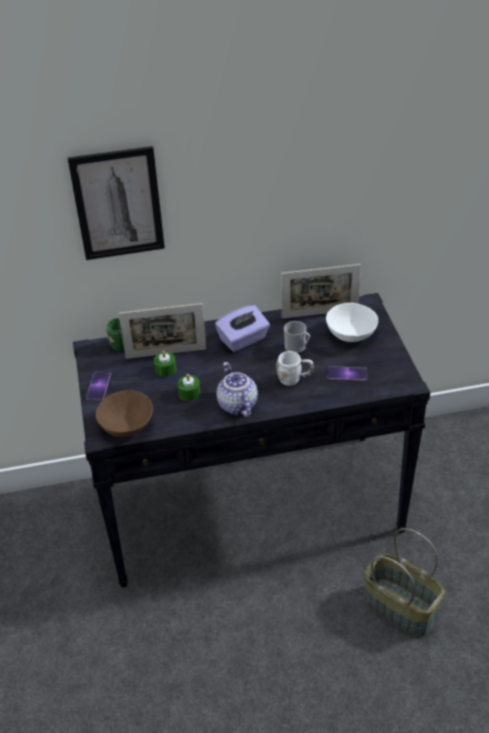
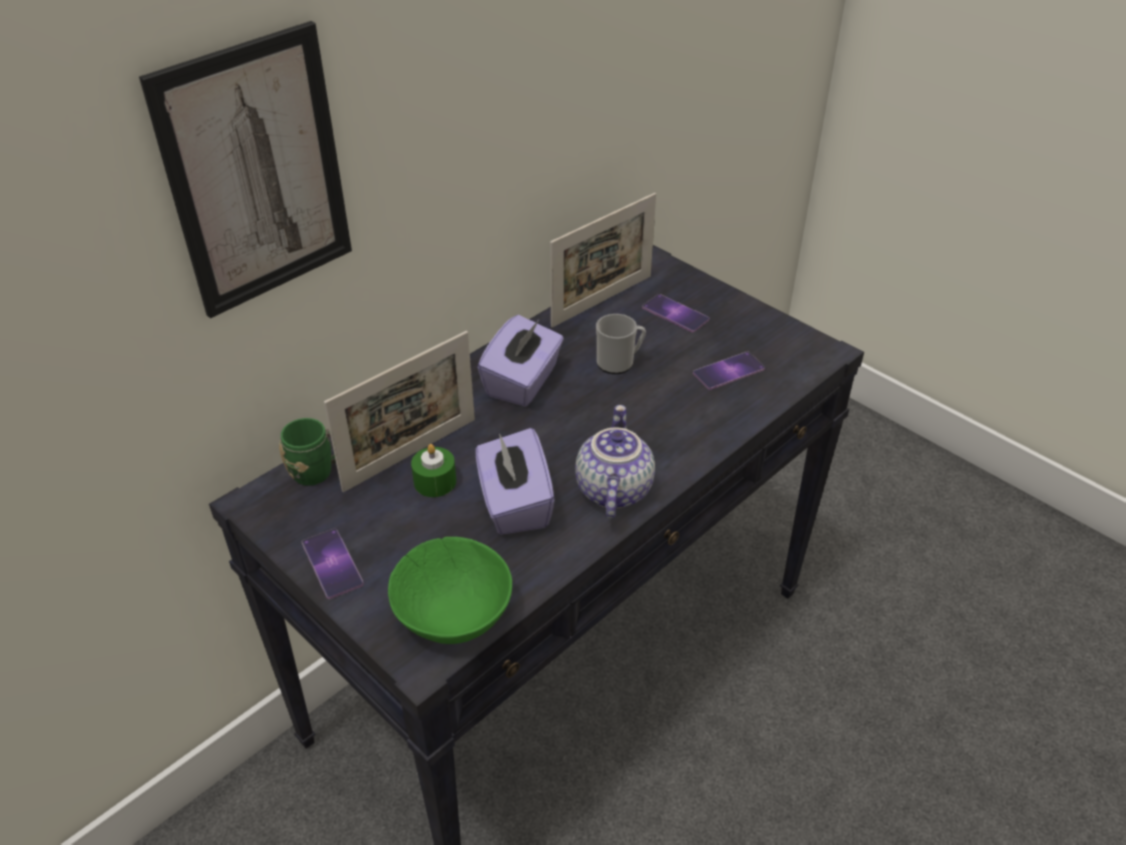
camera: 35 degrees left, 0 degrees up
brown bowl [95,390,153,437] -> green bowl [388,537,512,644]
green candle [178,374,201,401] -> purple tissue box [476,428,555,535]
teapot [216,362,258,418] -> teapot turned 60 degrees clockwise [575,405,655,519]
white mug [276,351,313,386] -> none
white bowl [326,303,378,342] -> phone [642,294,709,332]
basket [364,528,445,637] -> none

